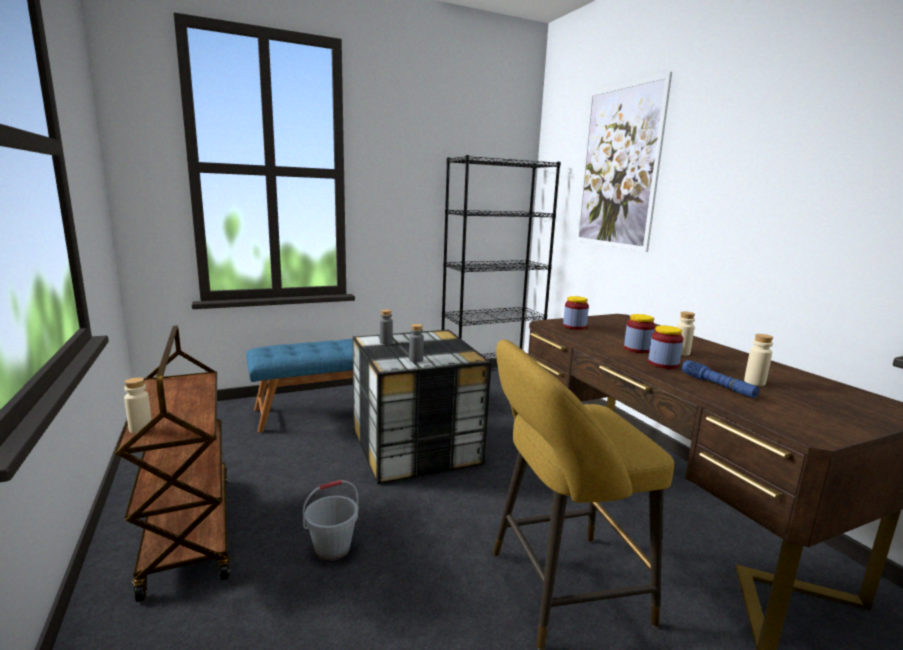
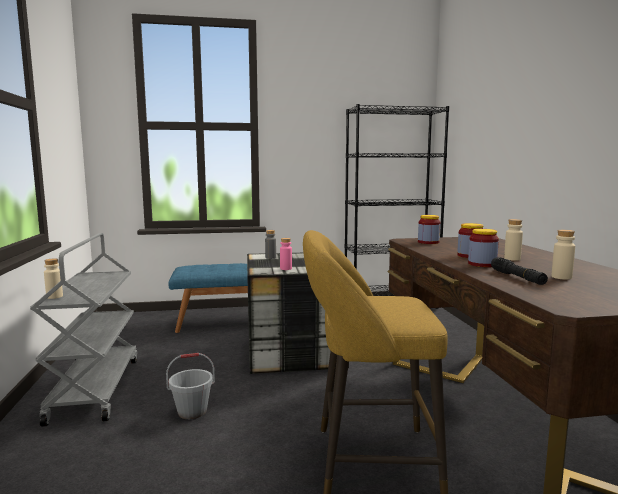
camera: 15 degrees right, 5 degrees down
brown cart [115,326,230,602] -> grey cart [30,233,137,427]
grey bottle [409,324,424,362] -> pink bottle [280,238,292,270]
picture [576,72,672,252] -> none
blue flashlight [682,360,760,398] -> black flashlight [491,257,548,285]

